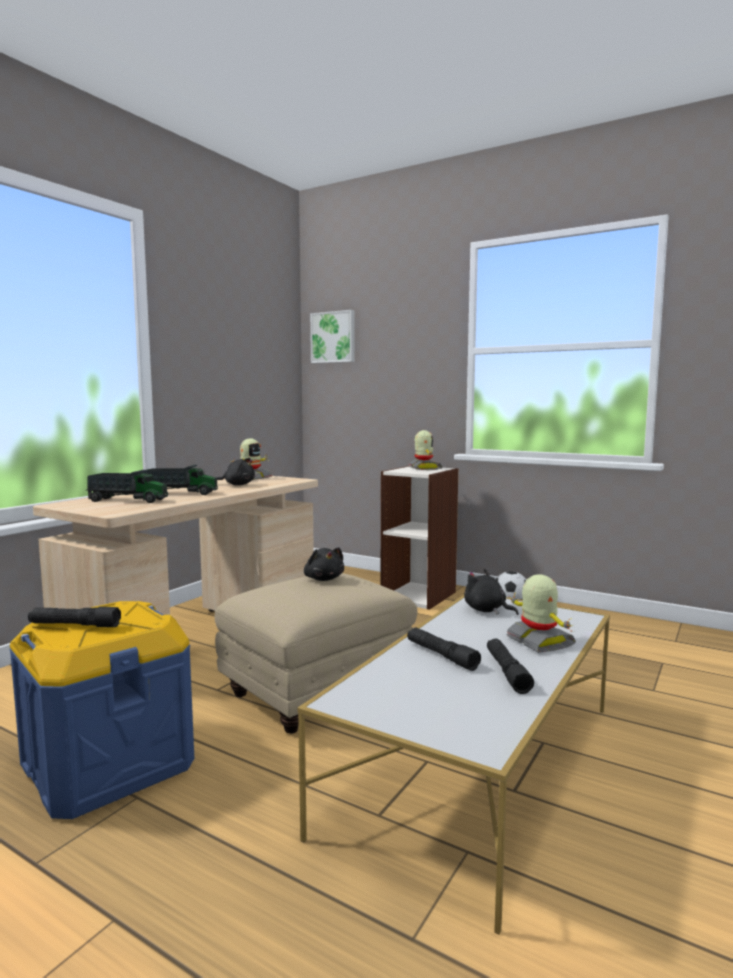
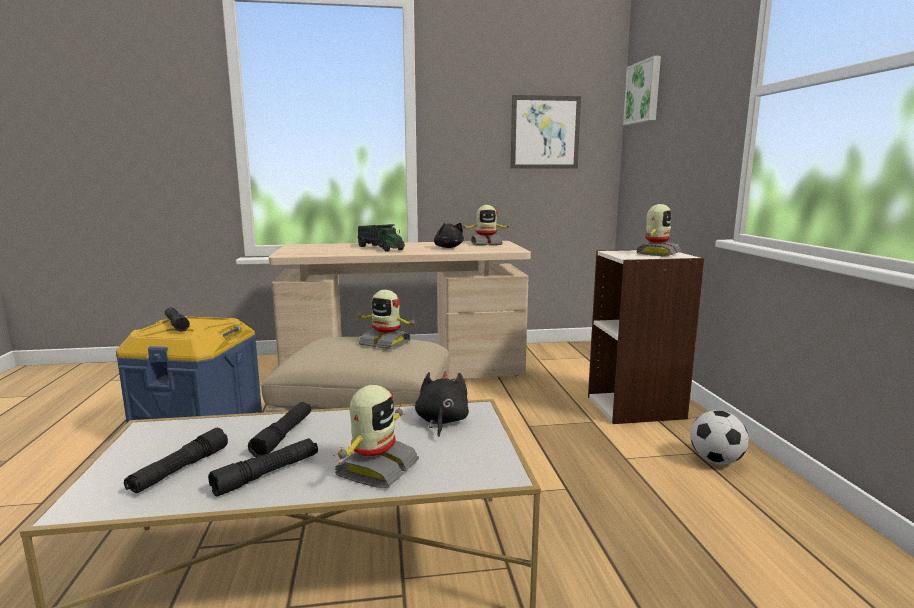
camera: 50 degrees right, 5 degrees up
toy truck [87,470,168,503] -> none
black plush toy [304,547,344,581] -> toy robot [356,290,417,350]
none -> black flashlight [124,428,228,493]
none -> picture [511,95,581,169]

